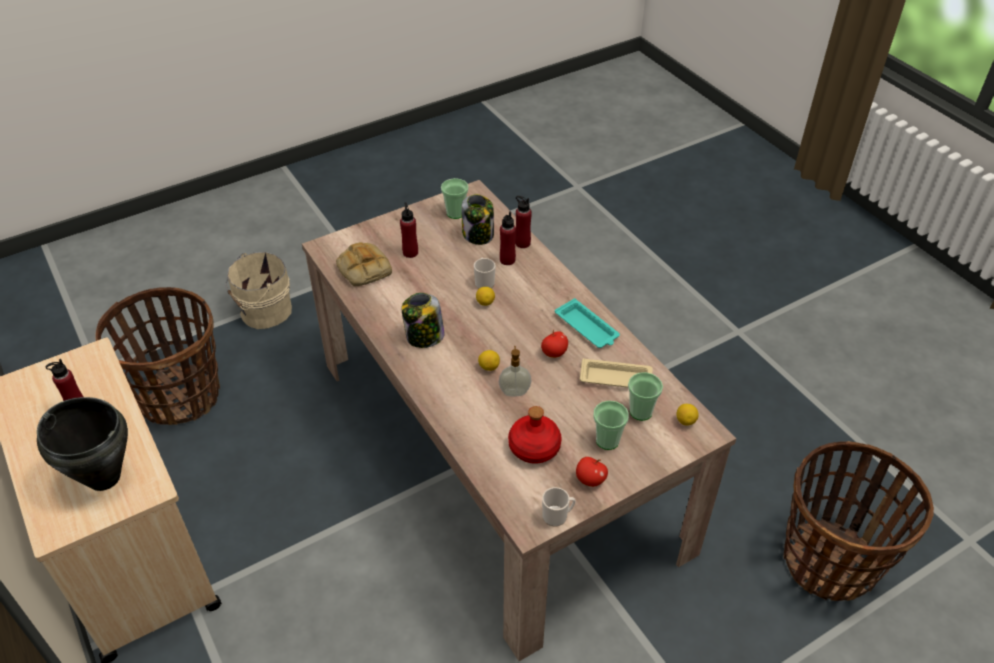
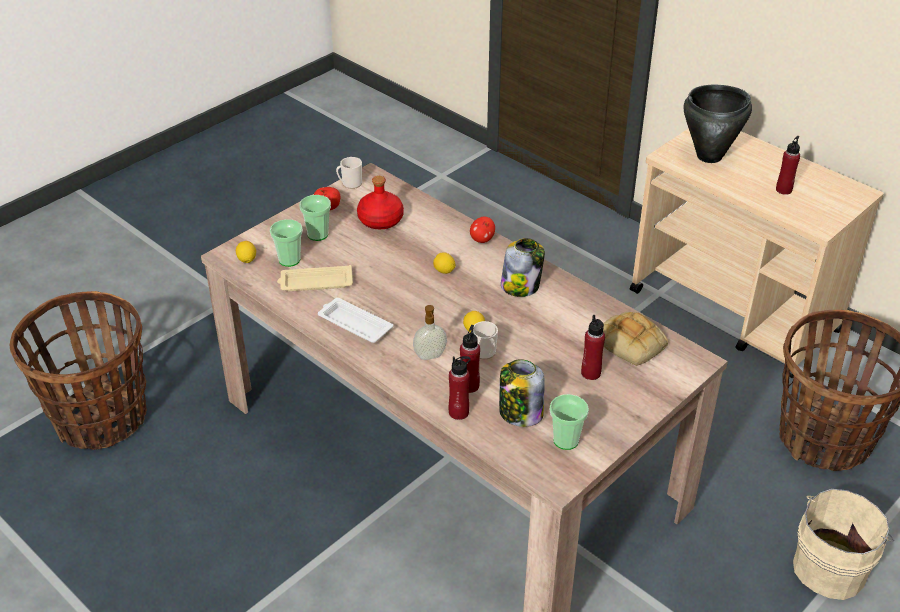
camera: 165 degrees right, 5 degrees down
soap dispenser [499,346,532,396] -> soap dispenser moved to [413,305,447,360]
apple [541,330,568,358] -> apple moved to [470,217,495,243]
turquoise tray [555,298,620,348] -> white tray [318,298,393,343]

